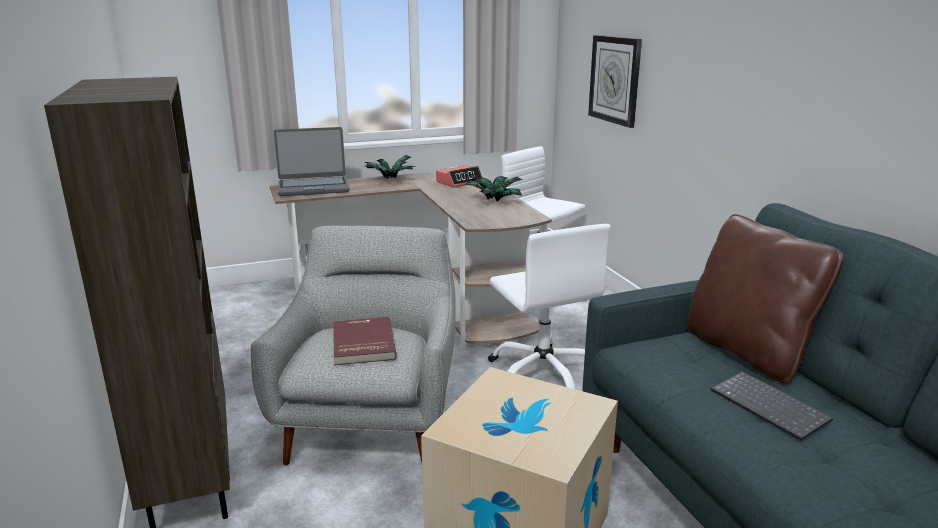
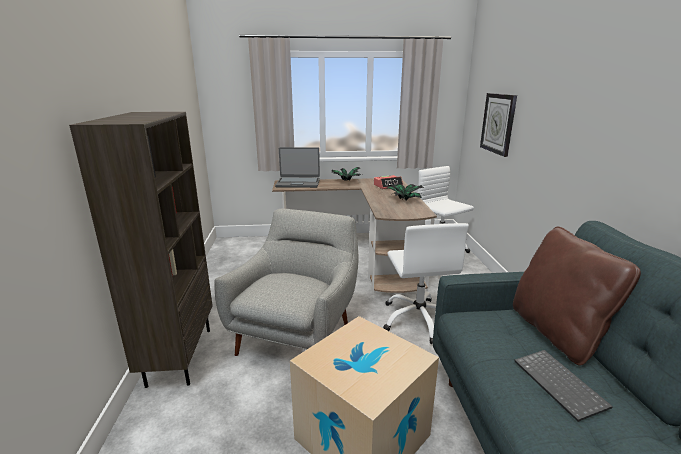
camera: 15 degrees right, 0 degrees up
red book [333,317,397,365] -> none

